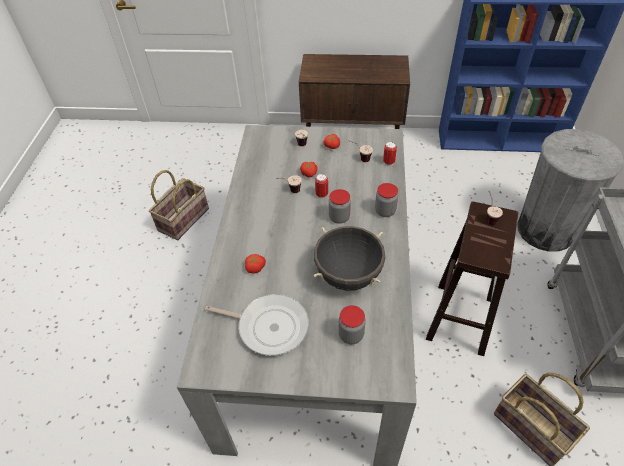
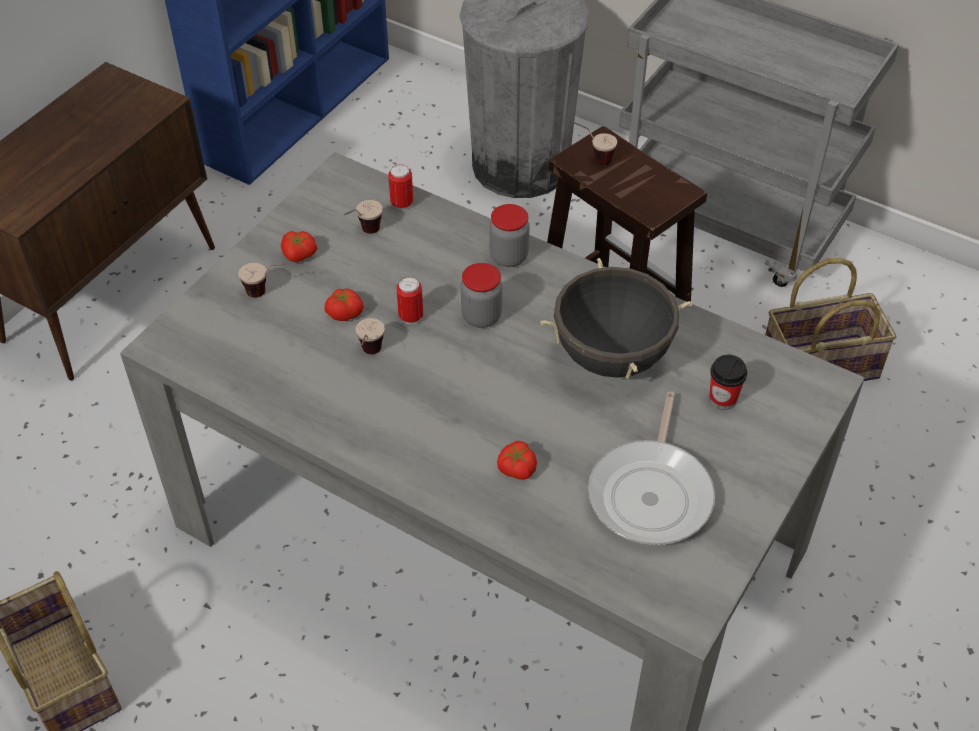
camera: 65 degrees left, 0 degrees up
frying pan [205,294,309,356] -> frying pan turned 150 degrees clockwise [588,391,715,545]
jar [339,305,365,344] -> cup [709,355,747,410]

